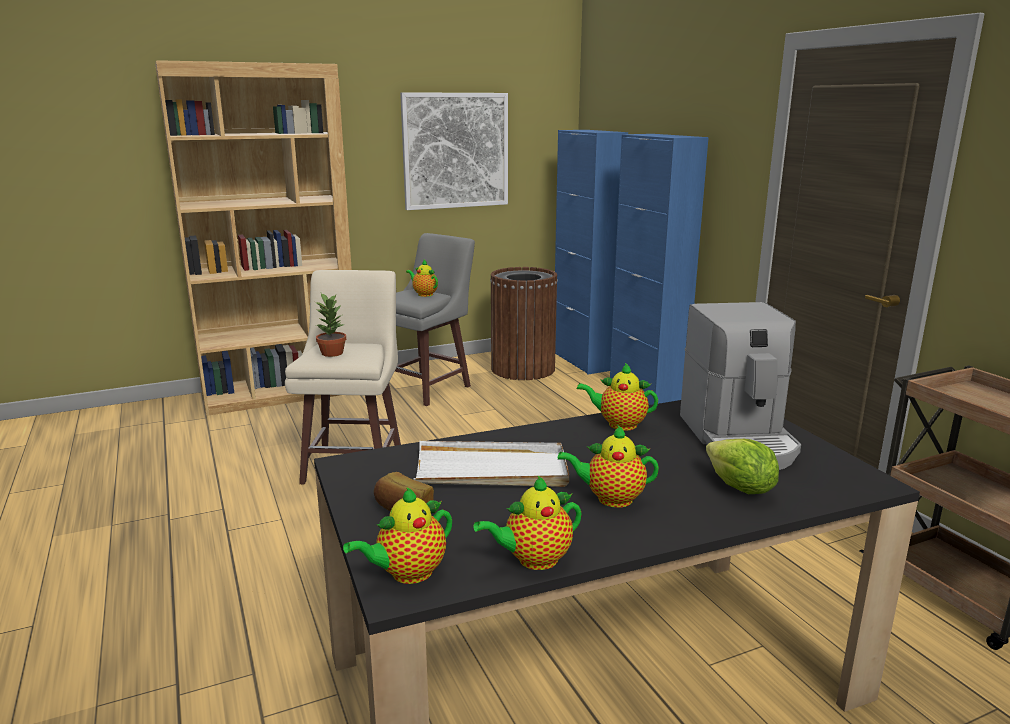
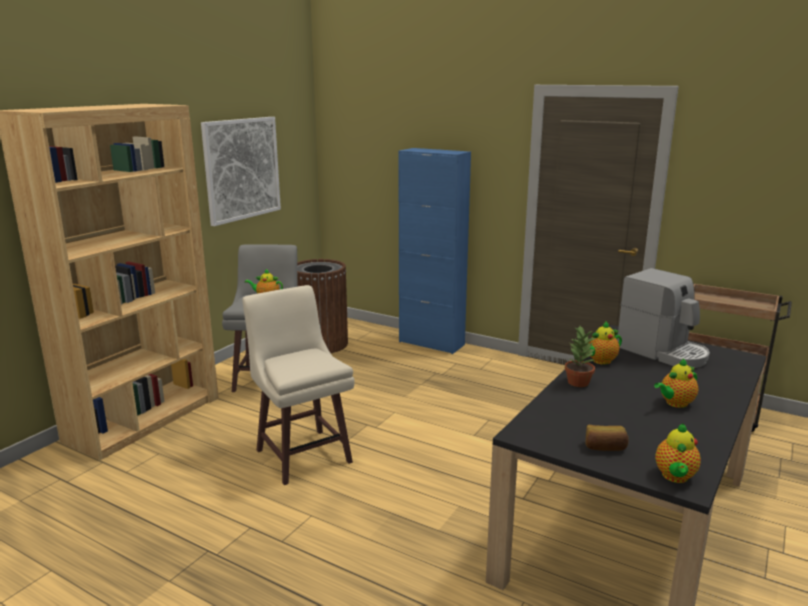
camera: 35 degrees left, 0 degrees up
potted plant [315,293,346,357] -> potted plant moved to [565,326,595,387]
white tray [414,441,569,487] -> none
teapot [473,476,582,570] -> none
blue cabinet [555,130,628,375] -> none
lettuce [706,439,779,494] -> none

